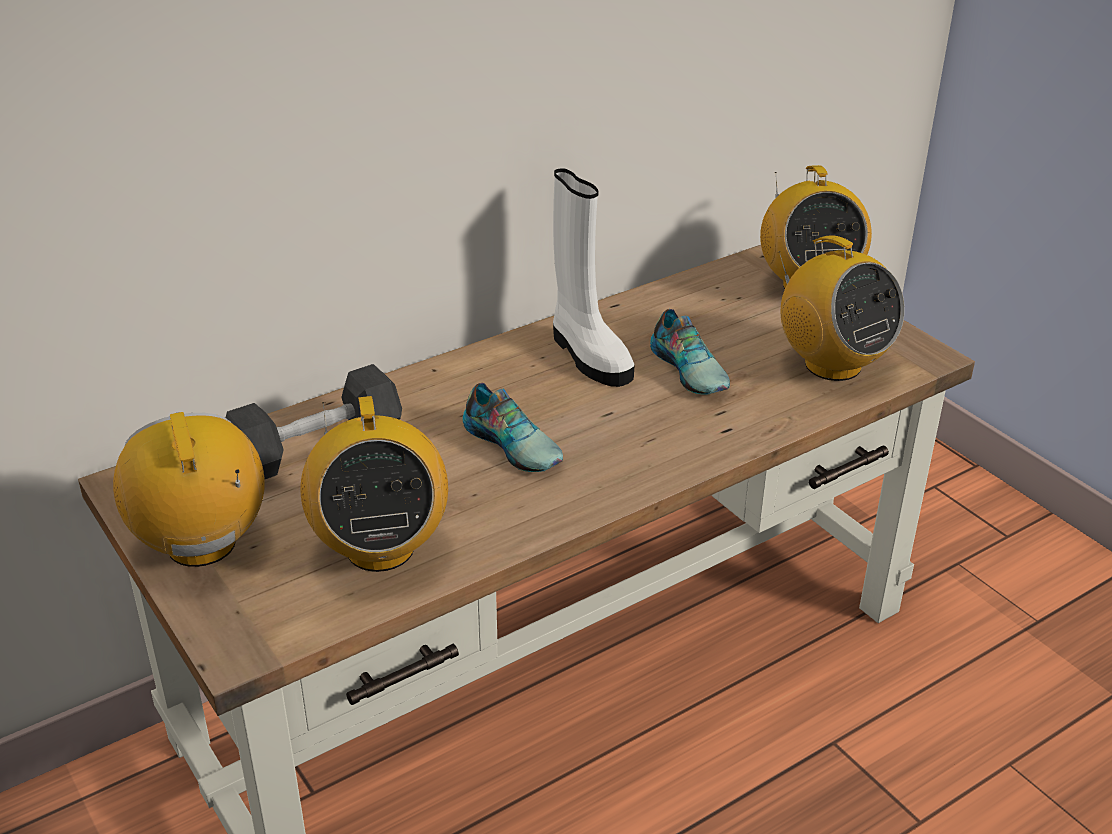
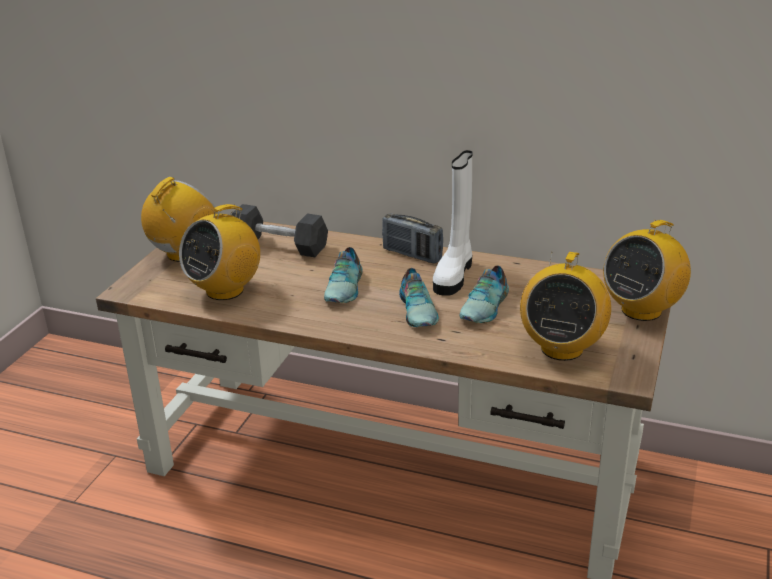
camera: 55 degrees right, 5 degrees down
none -> radio [382,213,443,264]
none -> shoe [399,268,439,327]

